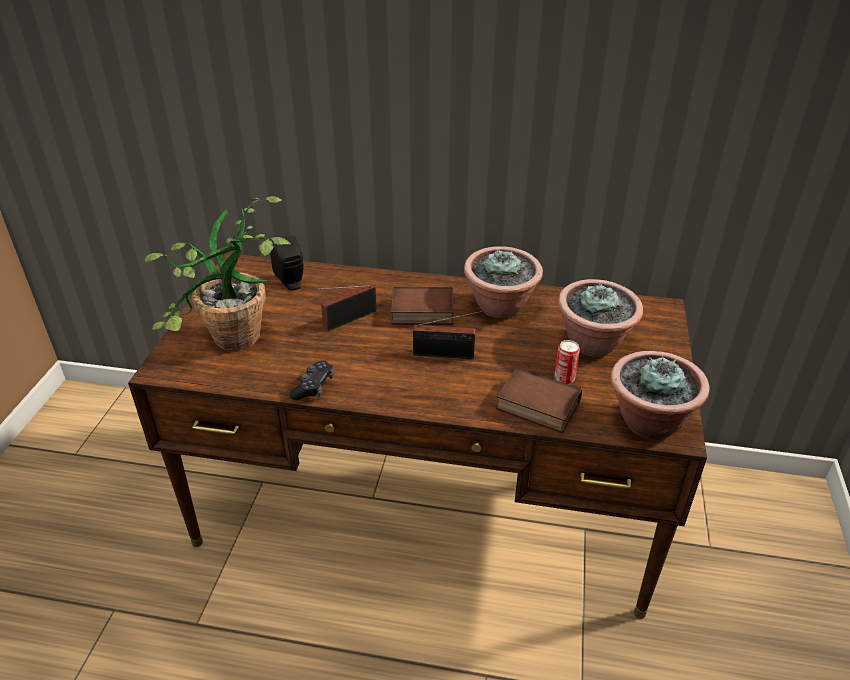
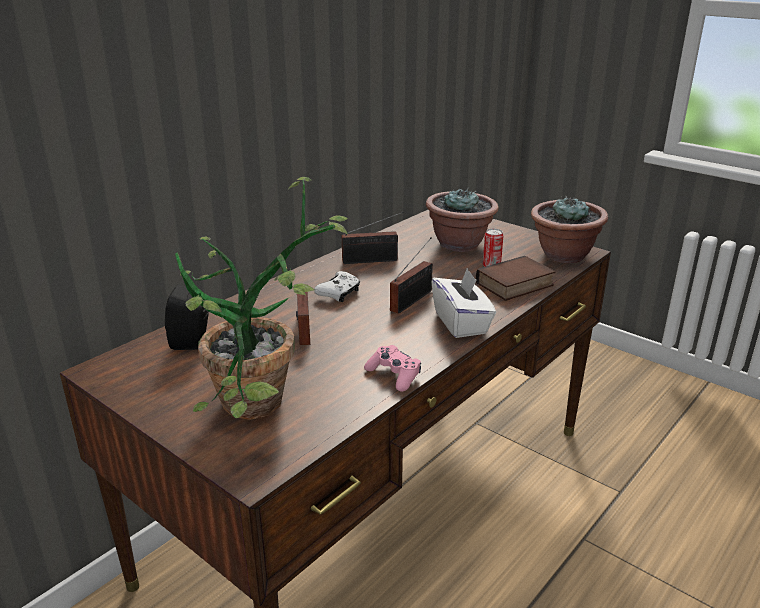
camera: 60 degrees left, 10 degrees down
black game controller [289,361,334,400] -> pink game controller [364,345,421,392]
book [391,287,454,325] -> white game controller [314,271,360,302]
potted plant [464,247,543,318] -> radio [342,212,404,264]
none -> white tissue box [431,268,496,338]

